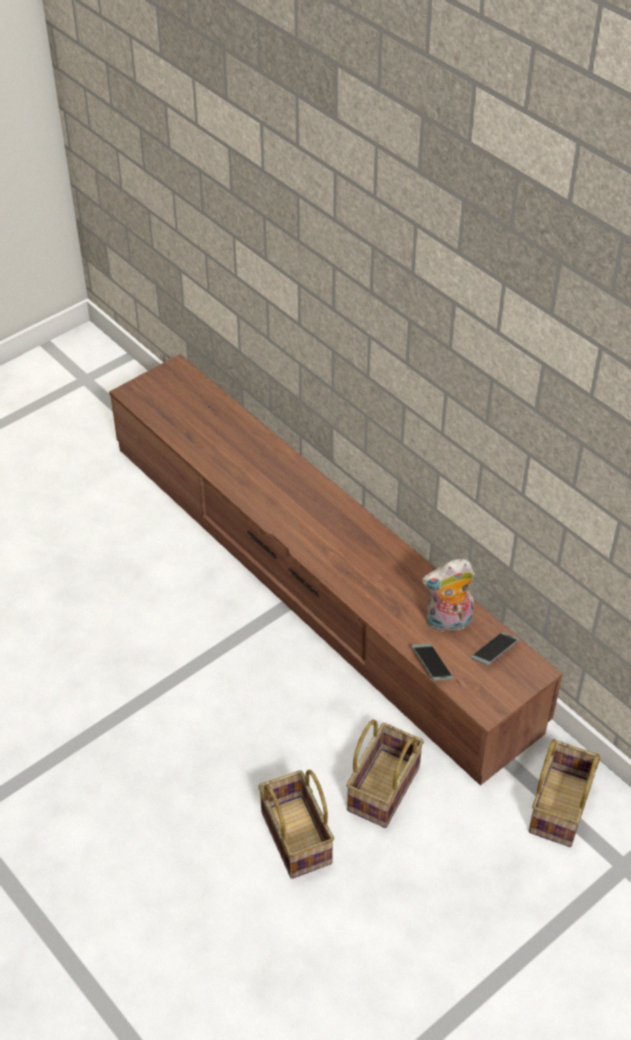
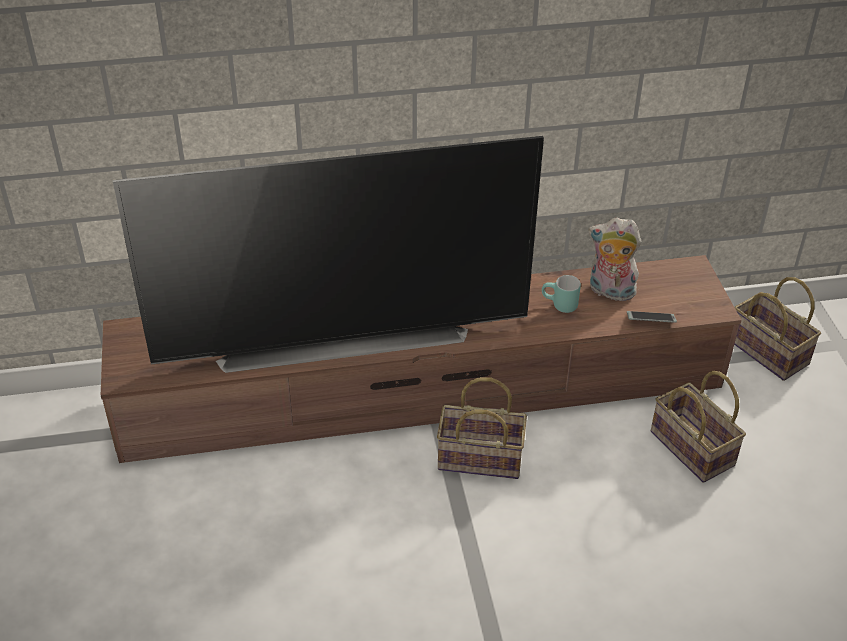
camera: 60 degrees left, 5 degrees down
basket [258,770,334,879] -> basket moved to [437,377,527,479]
plush toy [422,559,475,632] -> plush toy turned 90 degrees clockwise [589,217,642,301]
phone [471,632,519,665] -> none
none -> television [113,136,544,373]
none -> turquoise mug [542,275,581,313]

